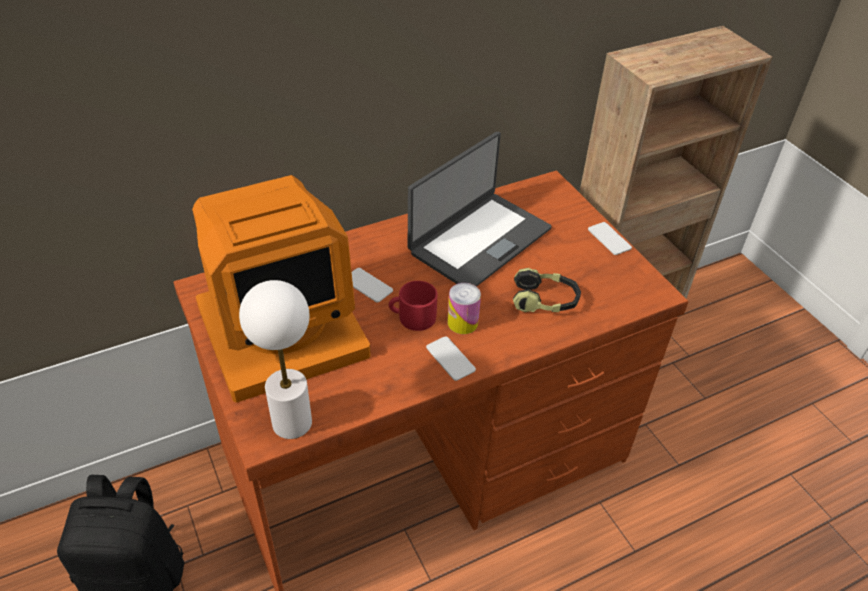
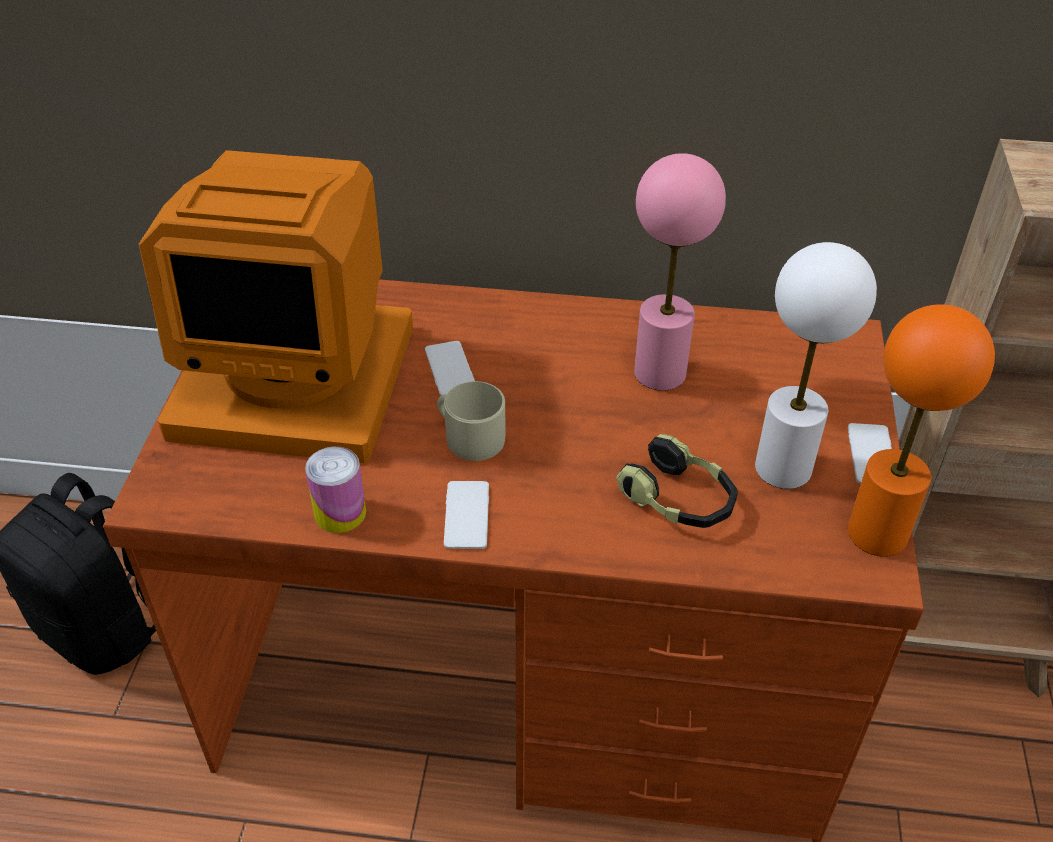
camera: 35 degrees right, 0 degrees up
white table lamp [239,280,312,439] -> white table lamp moved to [755,242,877,489]
red mug [389,281,438,331] -> beige mug [437,381,505,461]
laptop [408,132,552,286] -> pink table lamp [634,153,726,391]
can [447,283,481,334] -> can moved to [305,447,366,533]
none -> orange table lamp [848,304,995,557]

